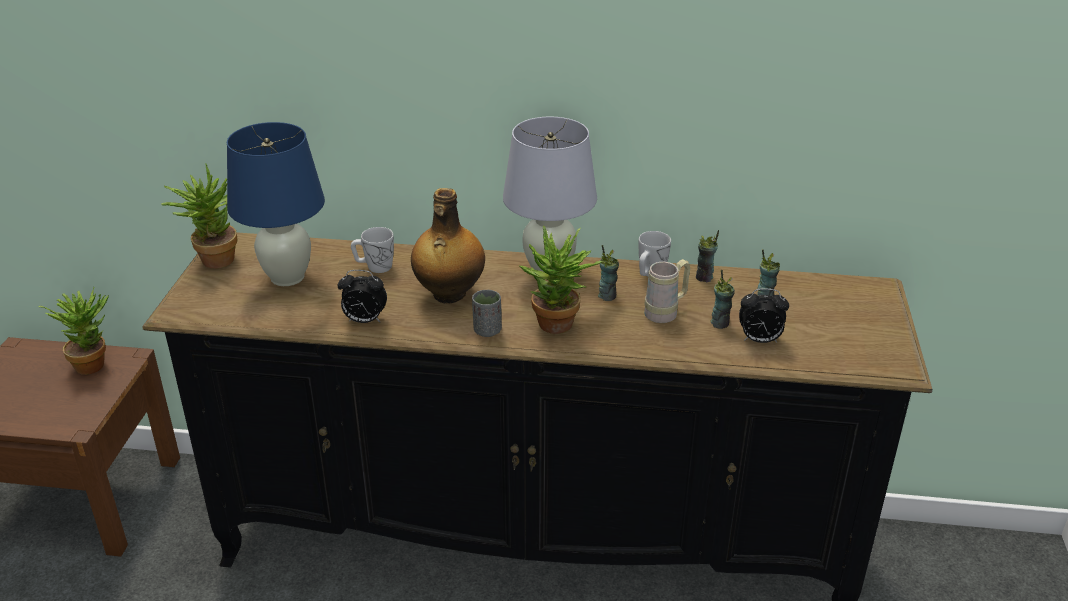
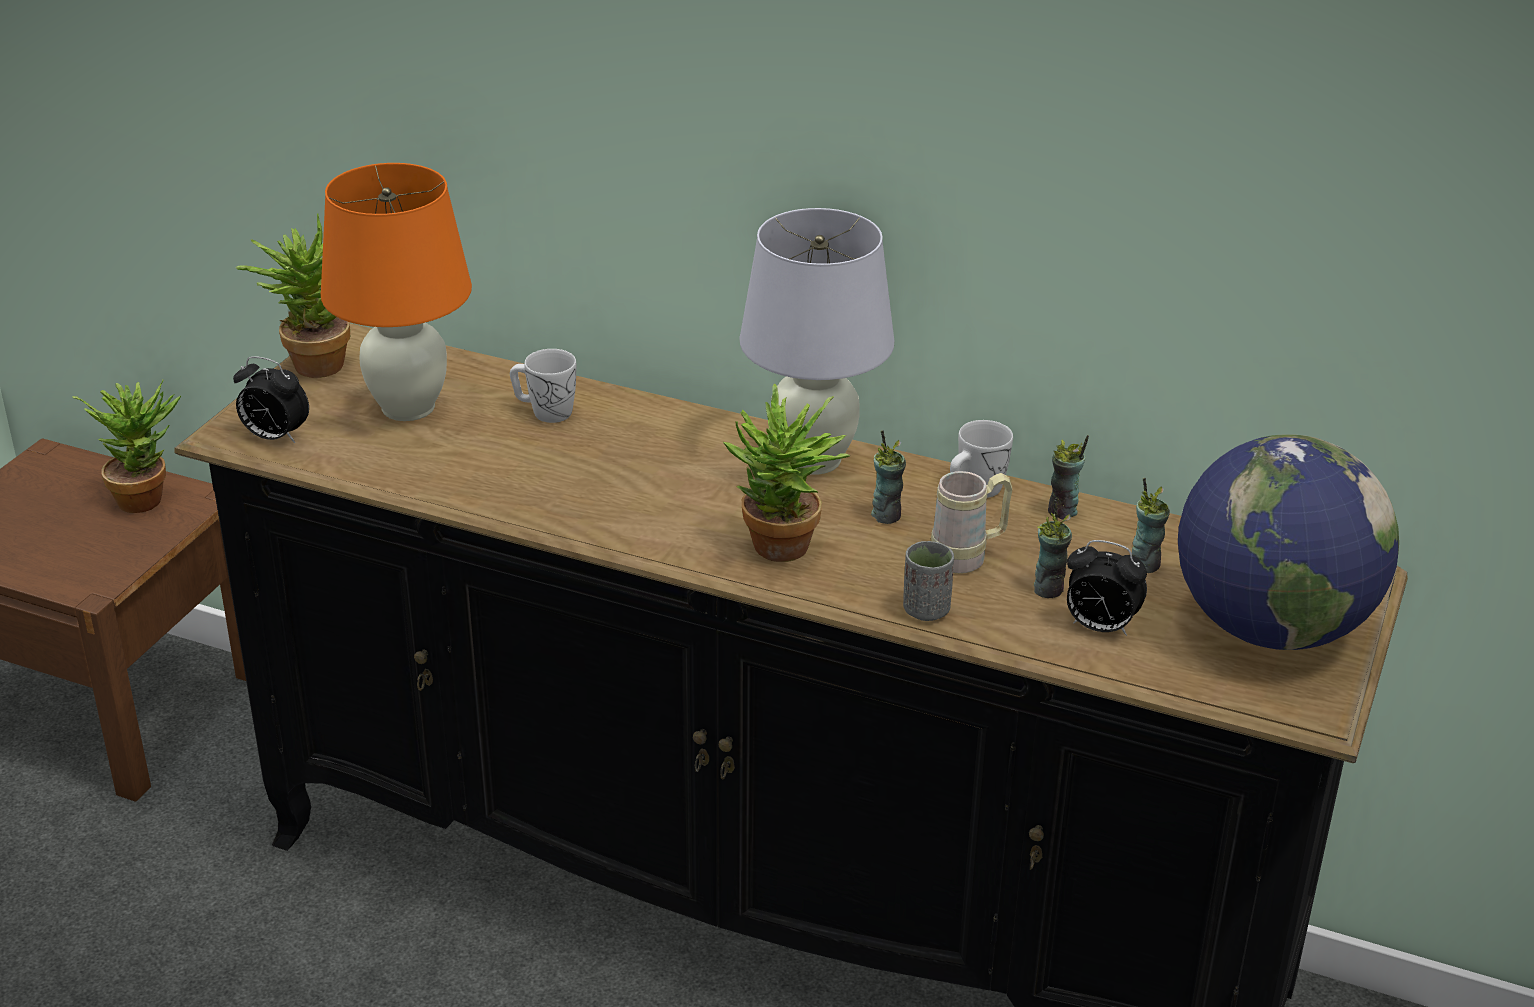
camera: 15 degrees right, 0 degrees up
blue table lamp [227,122,325,286] -> orange table lamp [321,163,472,421]
alarm clock [337,270,387,323] -> alarm clock moved to [233,356,309,443]
bottle [411,188,485,303] -> none
grey cup [472,290,502,337] -> grey cup moved to [903,541,954,621]
none -> globe [1178,434,1399,650]

